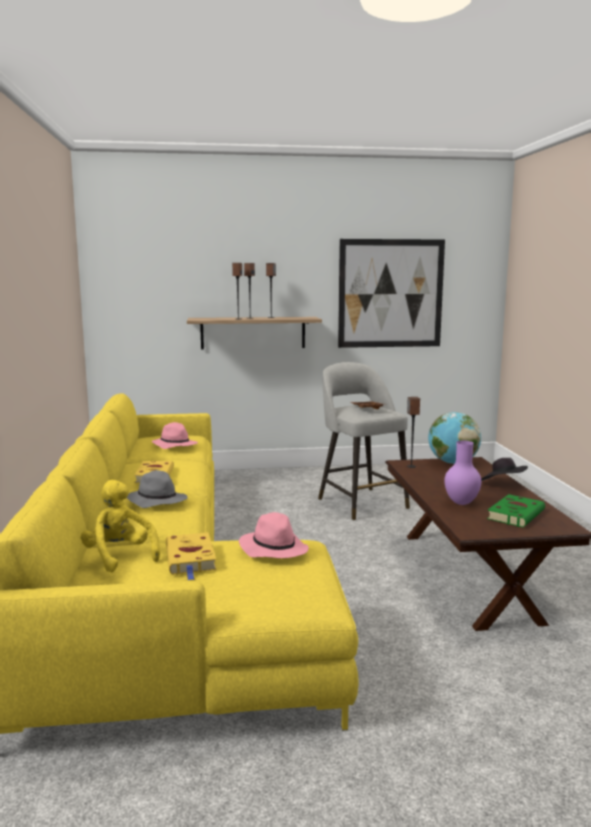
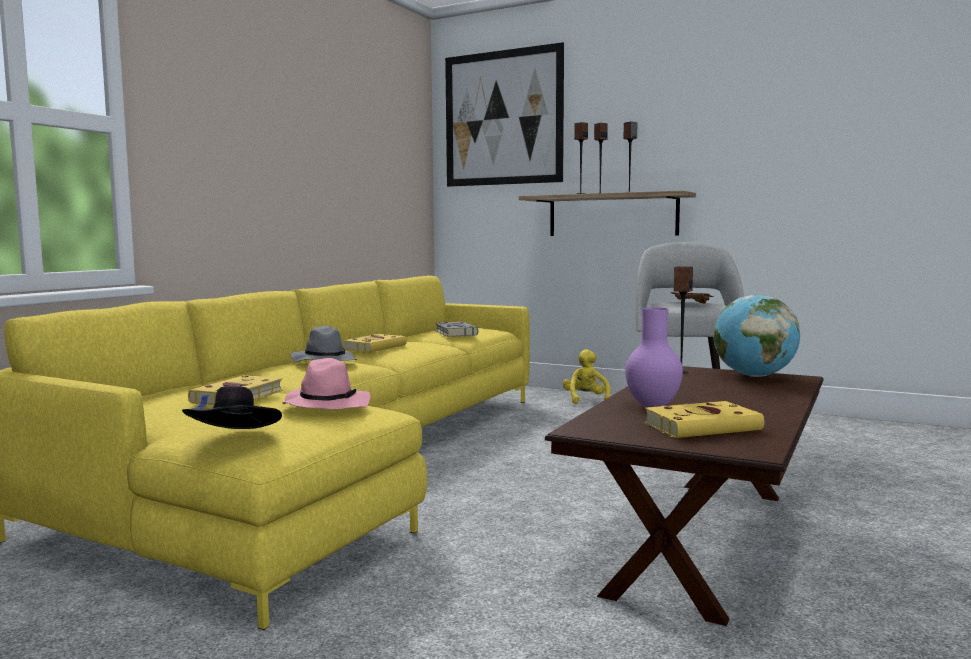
camera: 35 degrees right, 5 degrees down
yellow plush toy [81,480,160,572] -> yellow plush toy moved to [563,349,611,404]
pink hat [152,422,198,449] -> grey book [435,322,479,337]
picture [338,239,445,348] -> picture moved to [445,42,564,187]
black hat [481,458,528,481] -> black hat moved to [182,386,282,429]
green book [487,494,545,528] -> yellow book [644,401,764,438]

